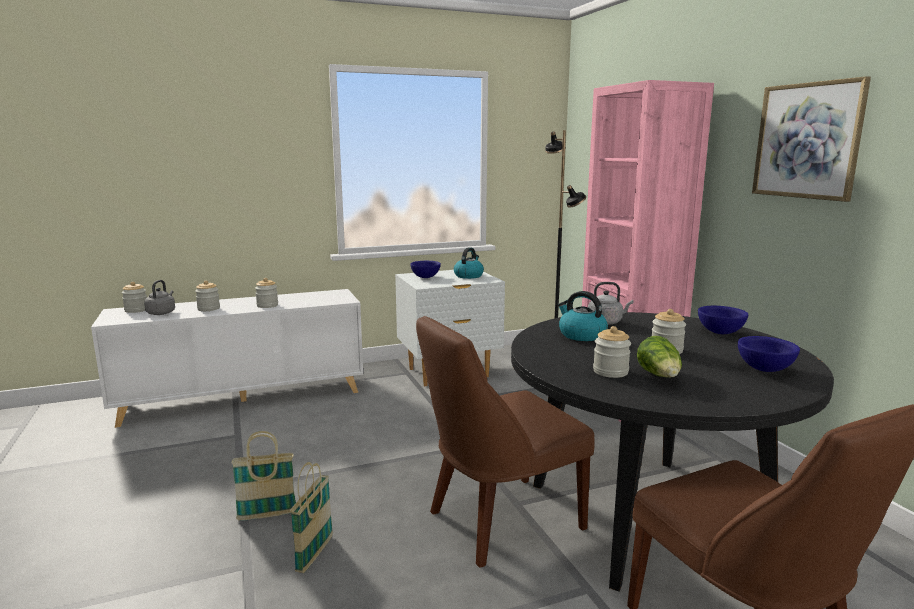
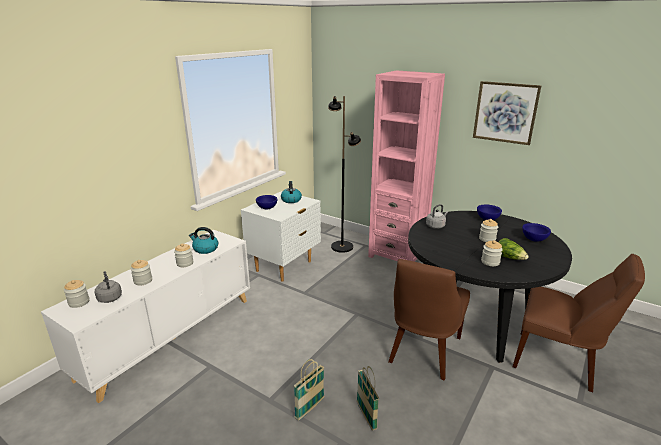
camera: 35 degrees left, 10 degrees up
kettle [558,291,608,341] -> kettle moved to [189,227,218,254]

